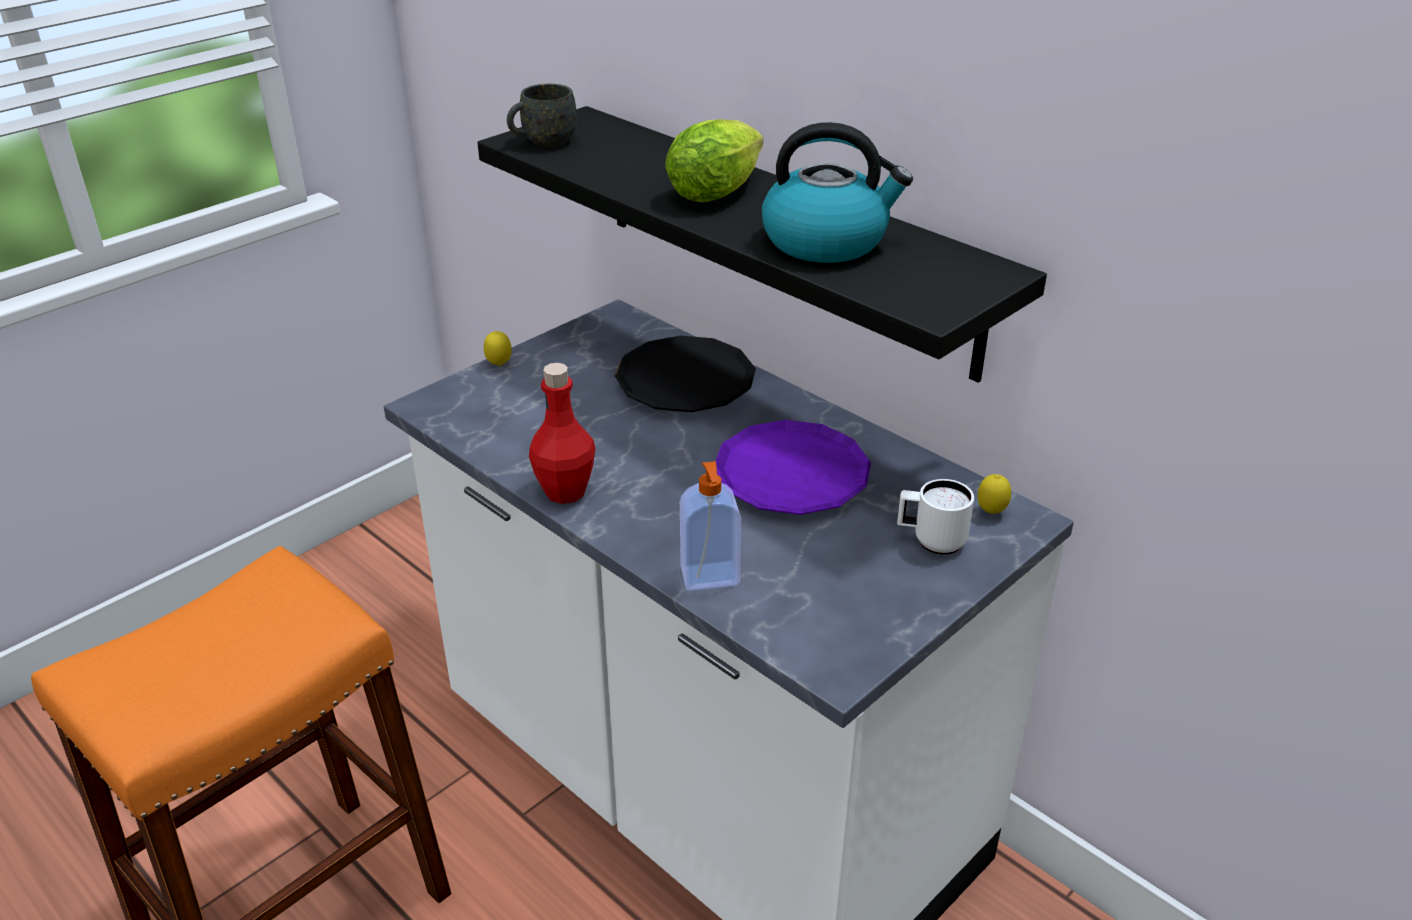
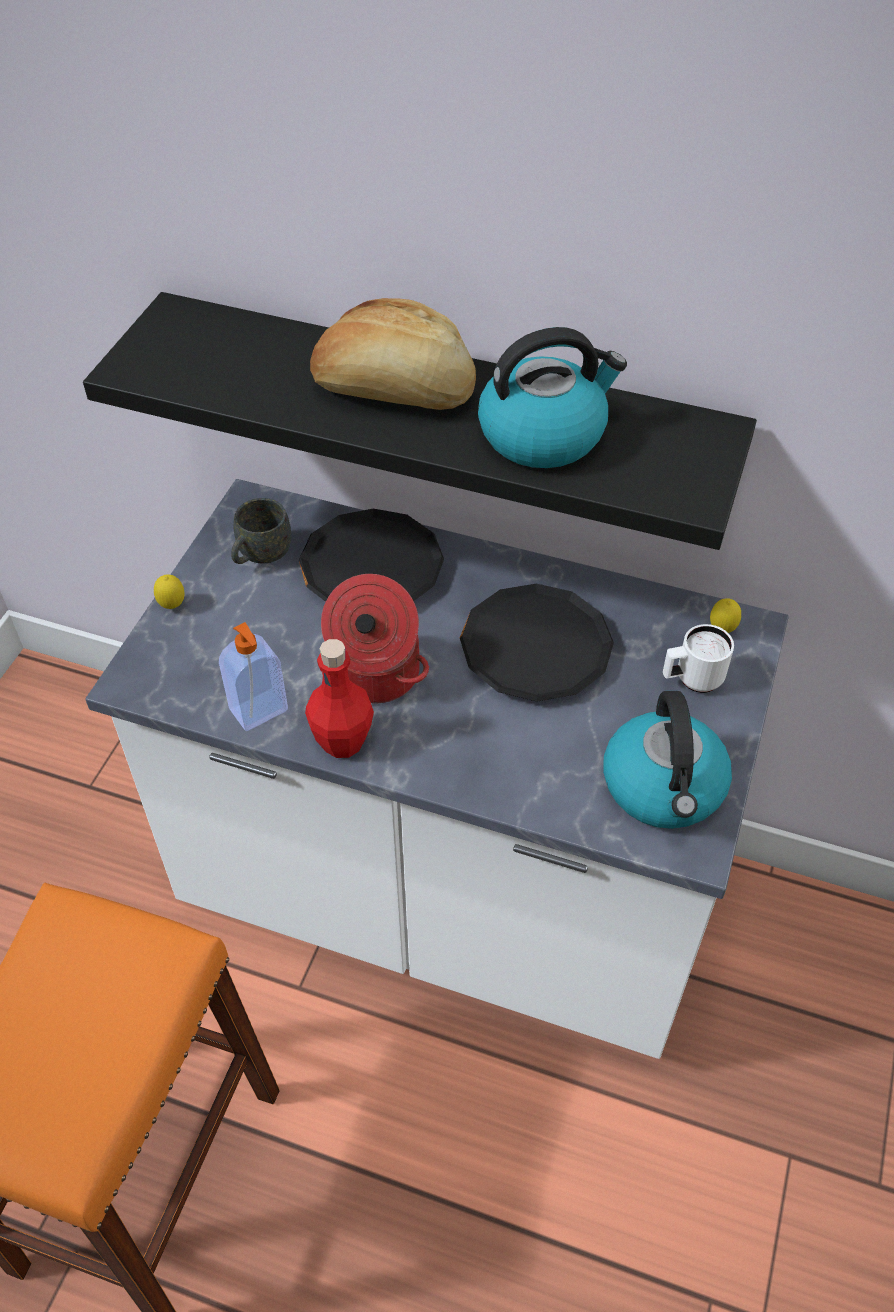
camera: 25 degrees left, 15 degrees up
grey mug [507,84,577,147] -> grey mug moved to [231,498,291,564]
lettuce [665,119,763,202] -> bread [310,298,476,410]
soap dispenser [680,461,741,591] -> soap dispenser moved to [219,622,288,731]
purple plate [716,420,871,515] -> black plate [460,583,614,702]
none -> cooking pot [321,574,429,703]
none -> kettle [603,691,732,829]

